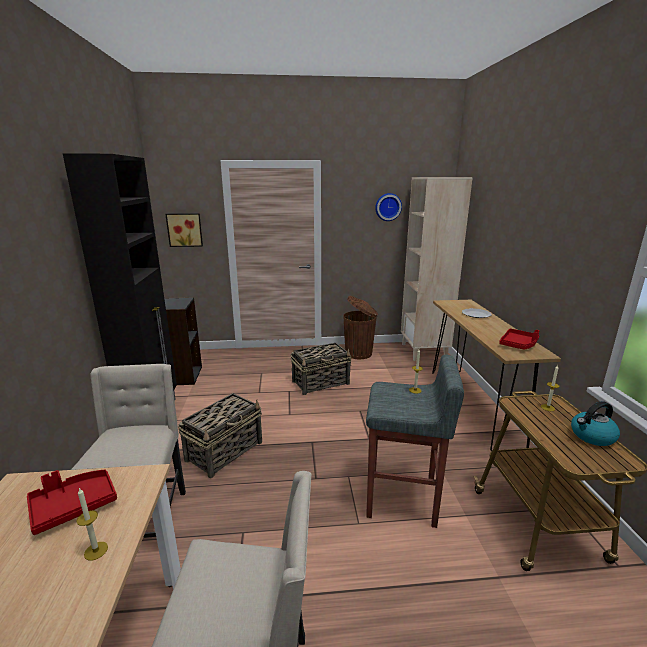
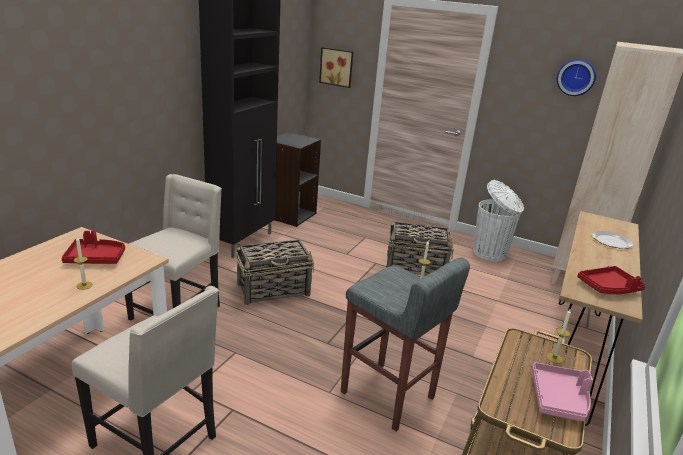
camera: 30 degrees right, 5 degrees up
brown trash can [343,296,378,359] -> white trash can [473,180,524,262]
kettle [571,401,620,446] -> pink tray [532,362,592,421]

